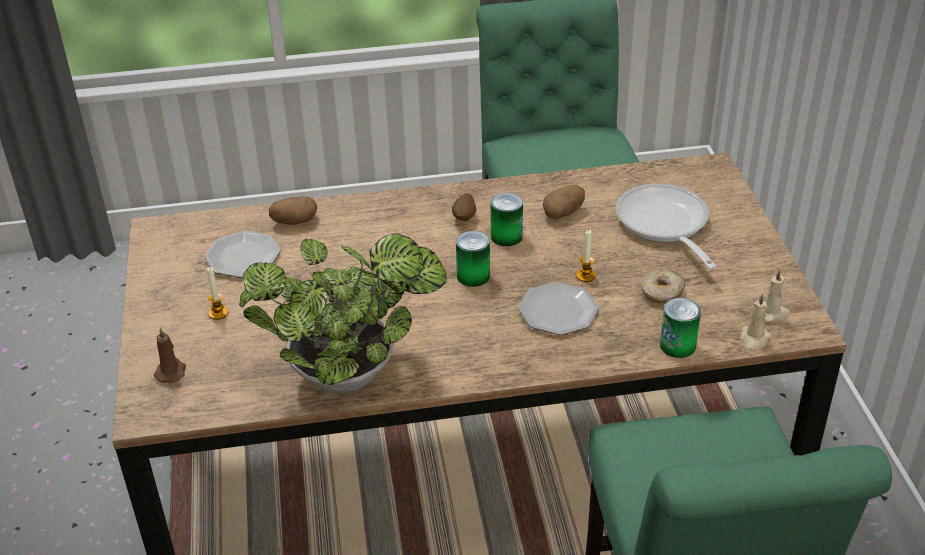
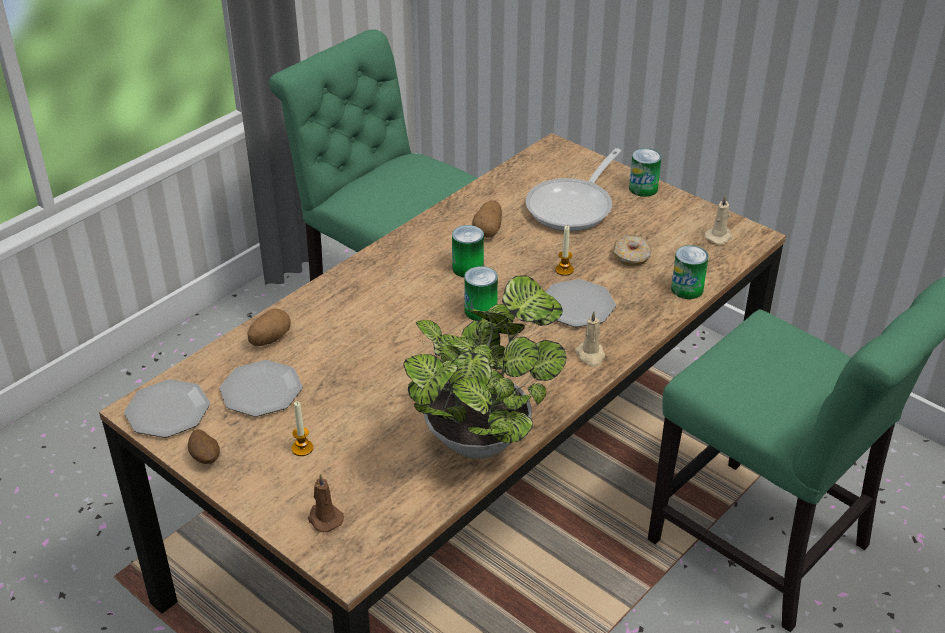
camera: 40 degrees left, 0 degrees up
potato [452,193,476,221] -> potato moved to [188,429,220,464]
frying pan [616,183,717,270] -> frying pan turned 90 degrees counterclockwise [526,148,621,231]
beige candle [739,293,771,351] -> beige candle moved to [575,311,605,367]
none -> plate [124,379,210,438]
none -> can [629,148,662,197]

